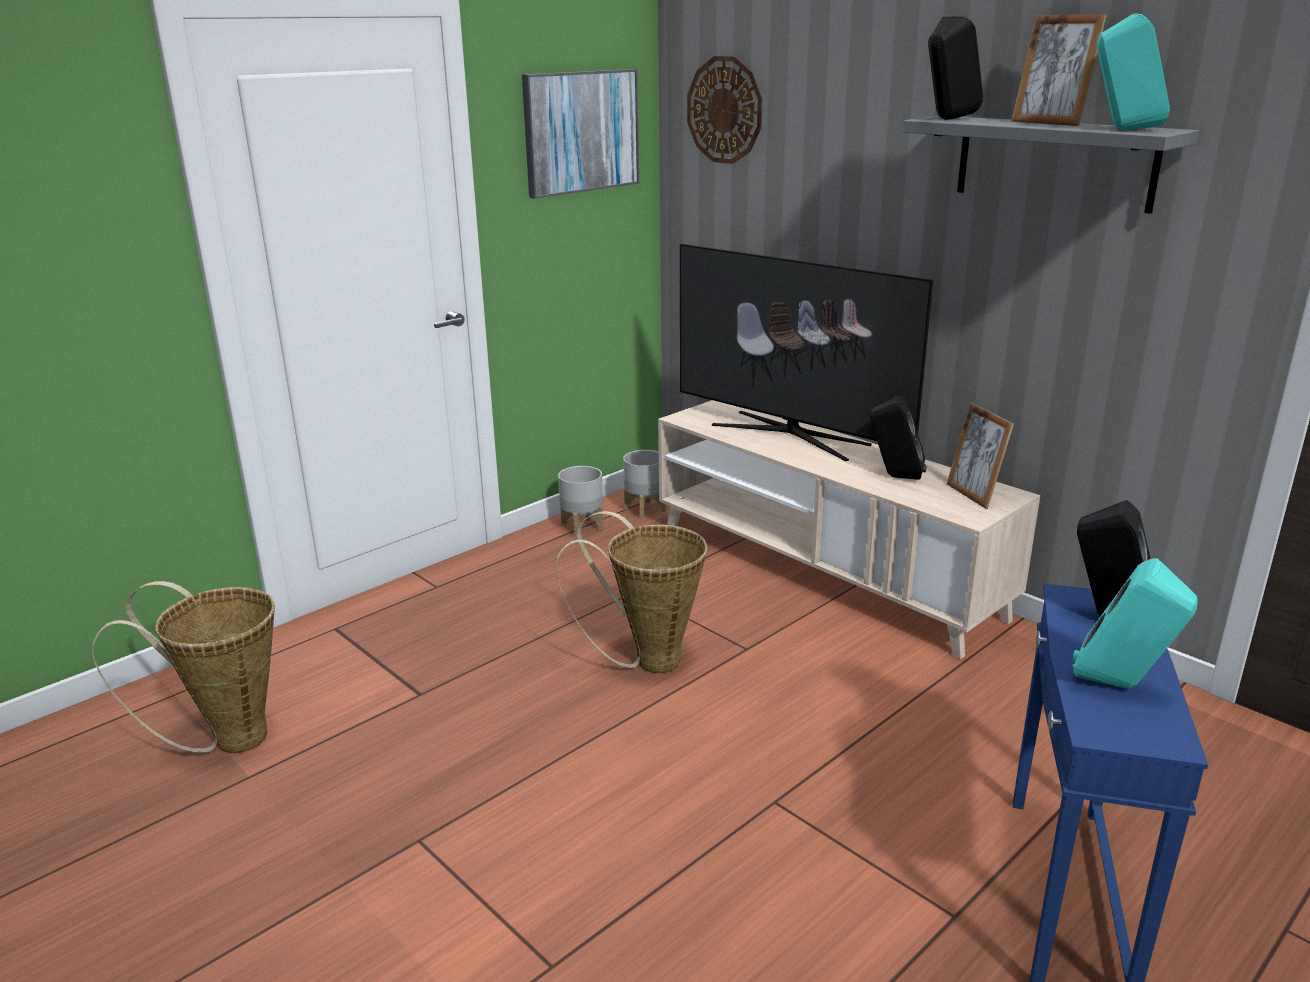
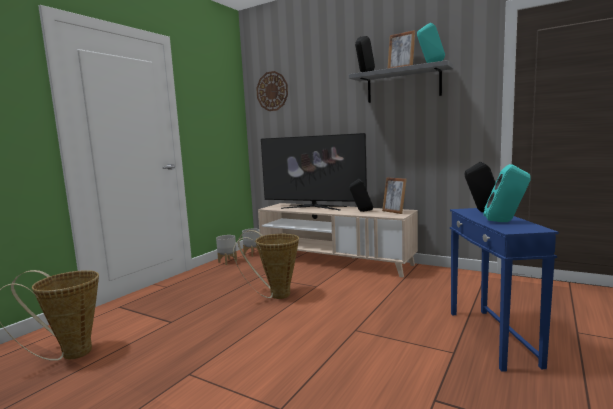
camera: 15 degrees left, 15 degrees down
picture [522,69,639,199] -> none

